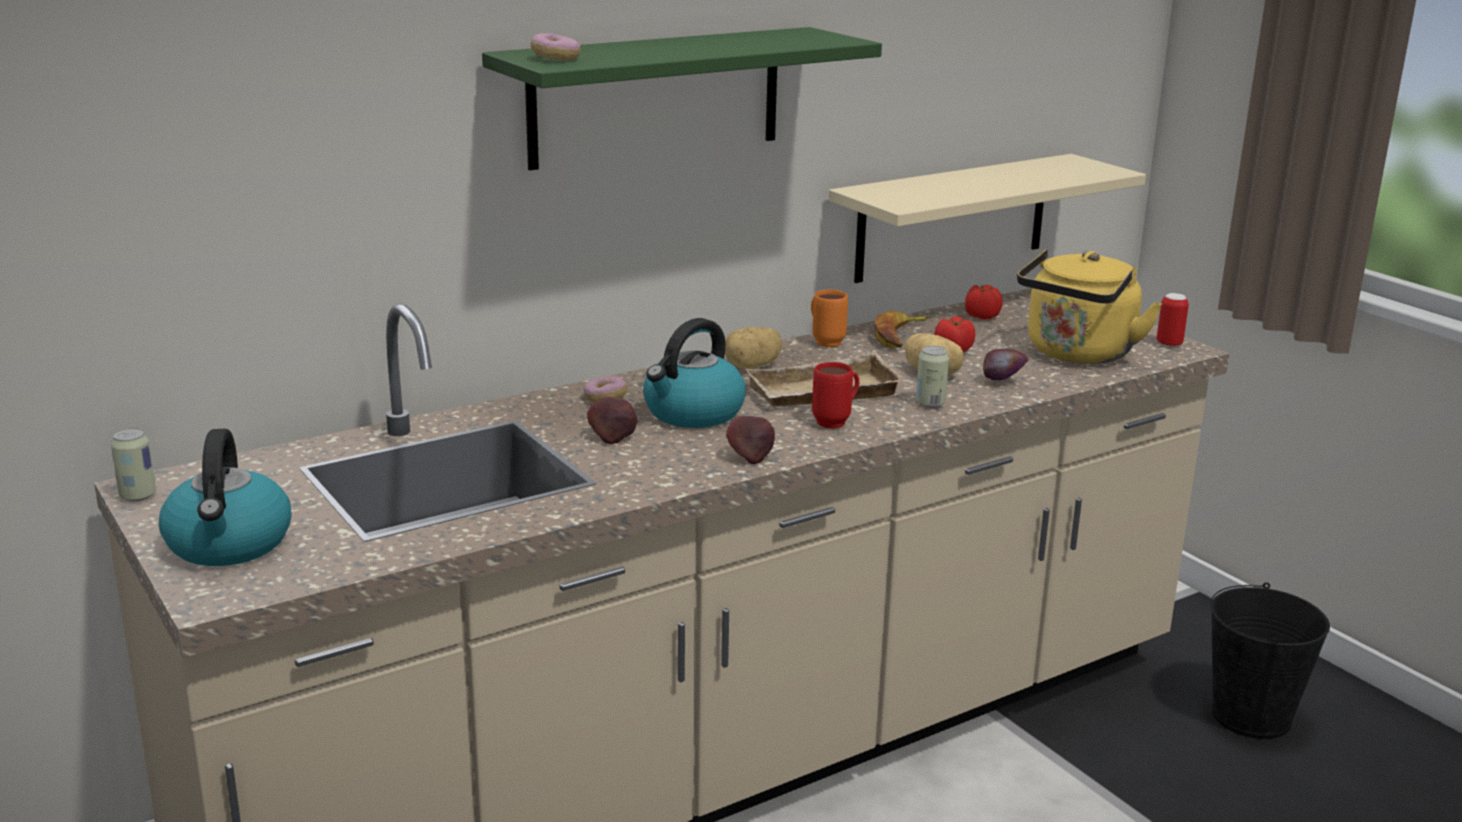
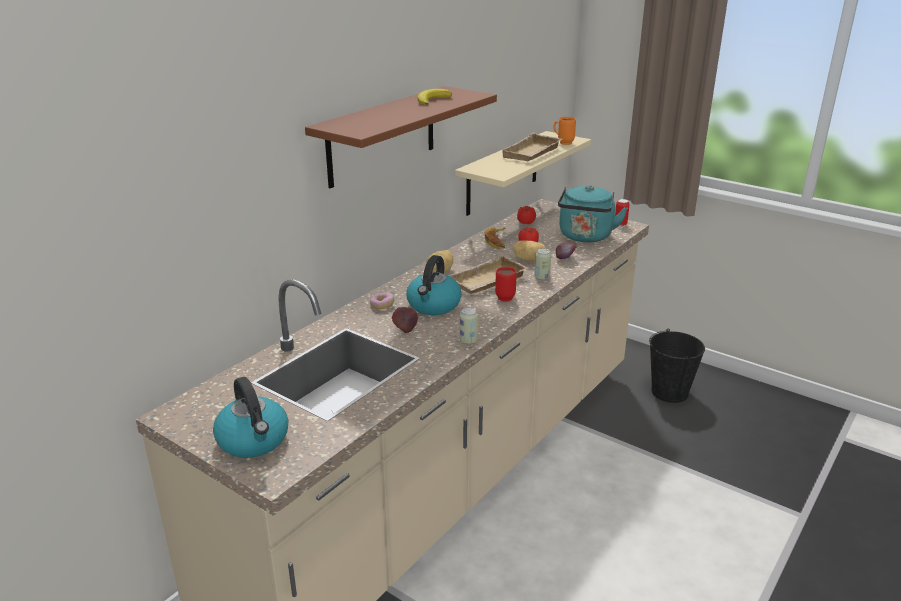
camera: 20 degrees left, 5 degrees up
can [111,428,156,502] -> can moved to [459,308,478,344]
green shelf [482,27,882,170] -> brown shelf [305,86,497,188]
donut [531,33,581,60] -> none
apple [726,416,775,464] -> none
orange mug [811,290,848,347] -> orange mug moved to [553,117,576,145]
yellow kettle [1017,249,1162,364] -> turquoise kettle [558,185,628,242]
none -> banana [418,89,452,106]
none -> beige tray [500,133,562,161]

